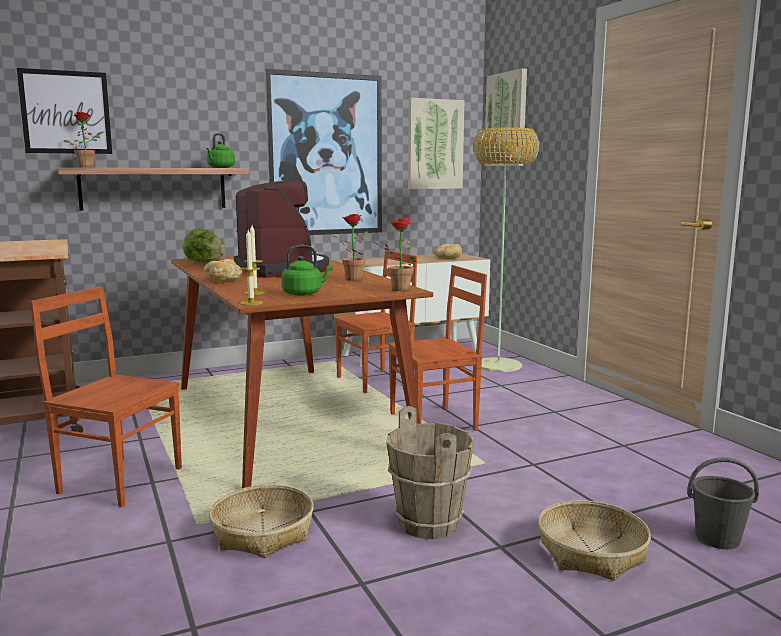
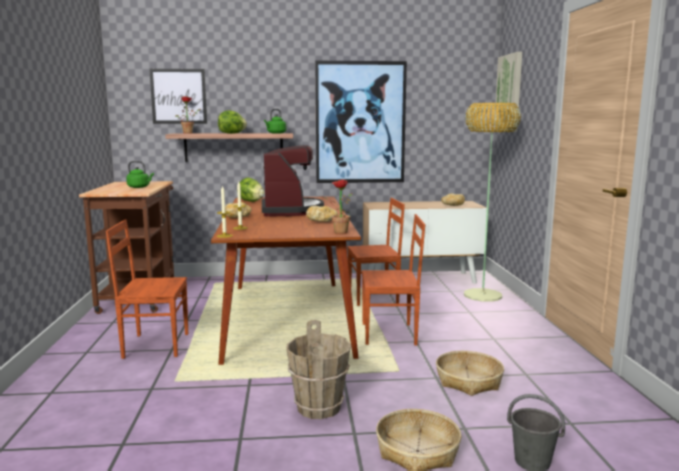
camera: 20 degrees right, 0 degrees up
brown chair [30,286,182,507] -> brown chair turned 45 degrees counterclockwise [106,219,188,359]
basket [209,485,314,558] -> basket moved to [436,351,504,396]
green kettle [281,245,333,296] -> green kettle moved to [126,161,154,188]
potted plant [332,214,368,281] -> bread [306,206,338,222]
picture [408,98,464,189] -> none
none -> lettuce [218,110,247,134]

